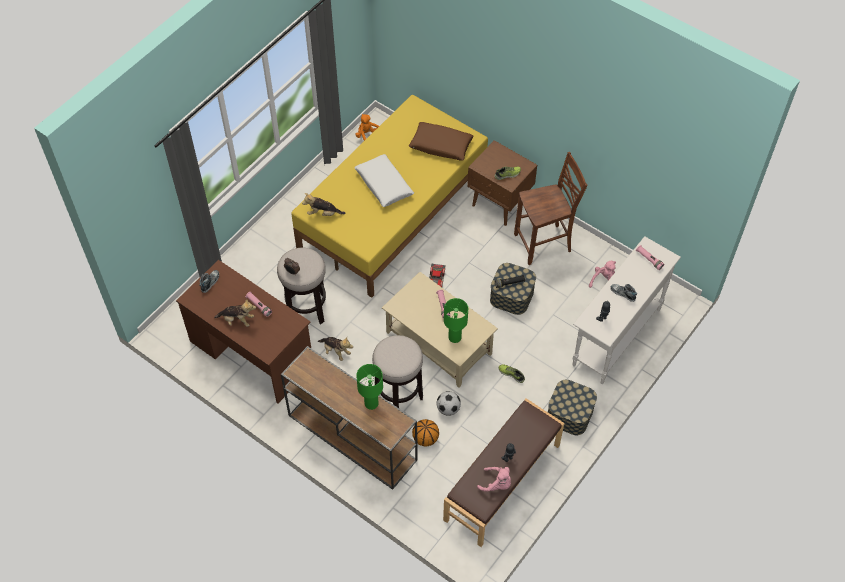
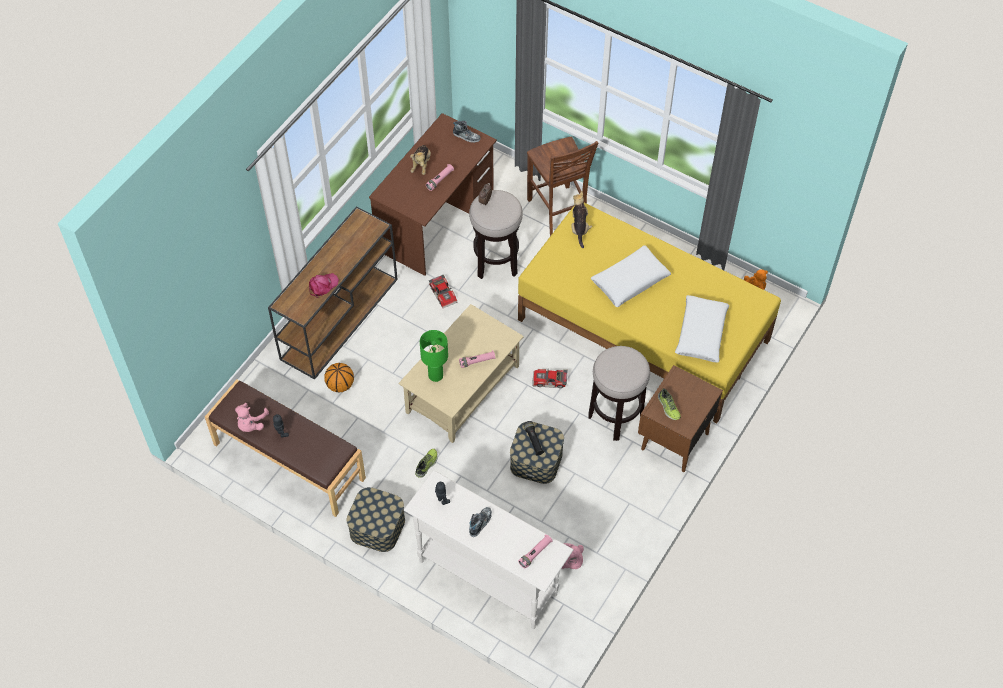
camera: 85 degrees right, 0 degrees up
plush toy [317,337,353,361] -> toy car [429,274,458,308]
green table lamp [356,364,383,410] -> pink cap [309,273,339,298]
stool [372,335,423,408] -> stool moved to [588,346,650,441]
brown pillow [409,122,474,161] -> white pillow [675,295,729,362]
football [437,391,461,416] -> none
brown chair [514,152,587,265] -> brown chair moved to [527,137,598,236]

